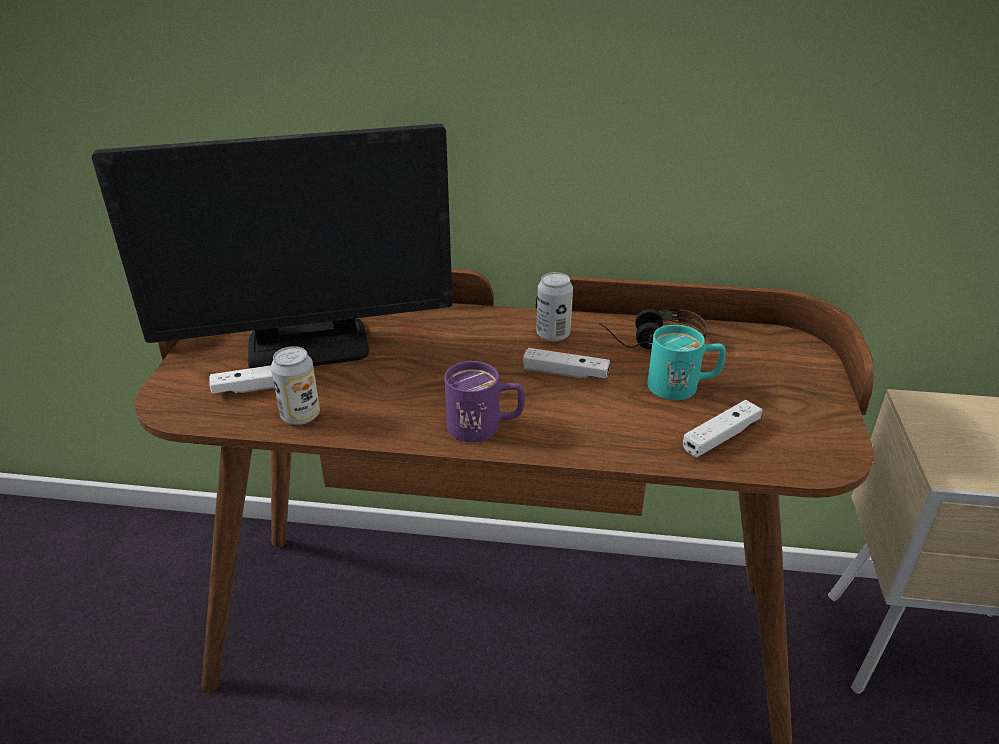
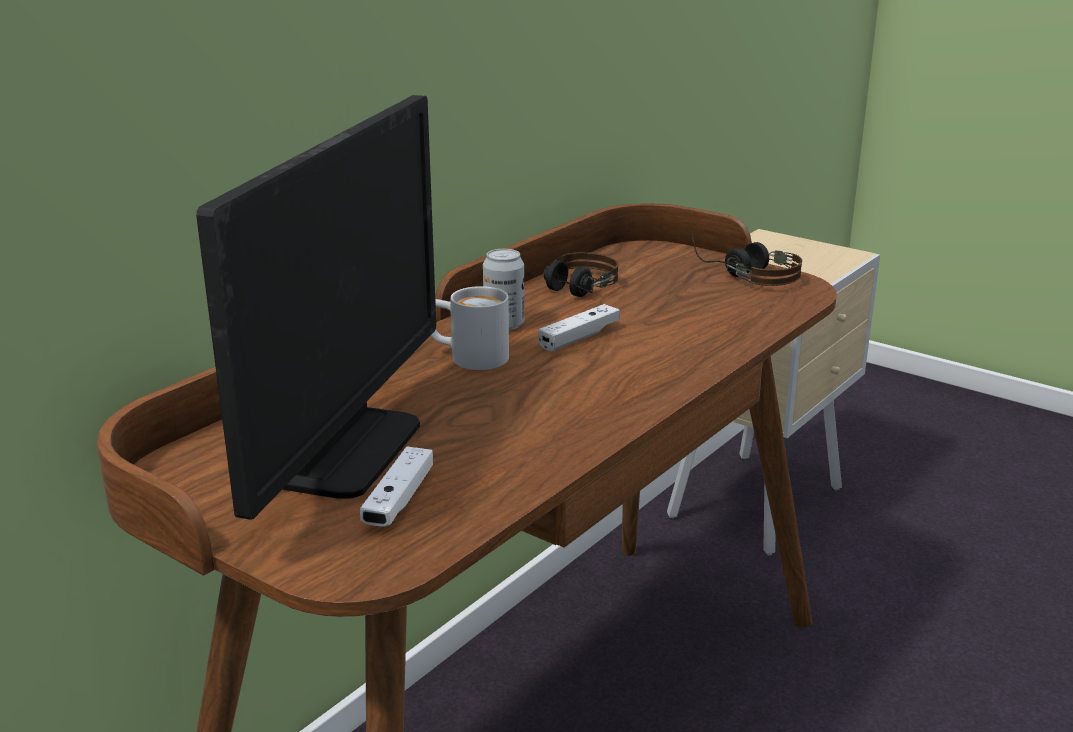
camera: 60 degrees left, 10 degrees down
can [271,346,320,425] -> none
purple mug [444,361,525,442] -> none
turquoise mug [647,325,726,400] -> none
white game controller [683,400,762,457] -> none
none -> white mug [431,286,509,370]
none -> headphones [690,233,802,286]

